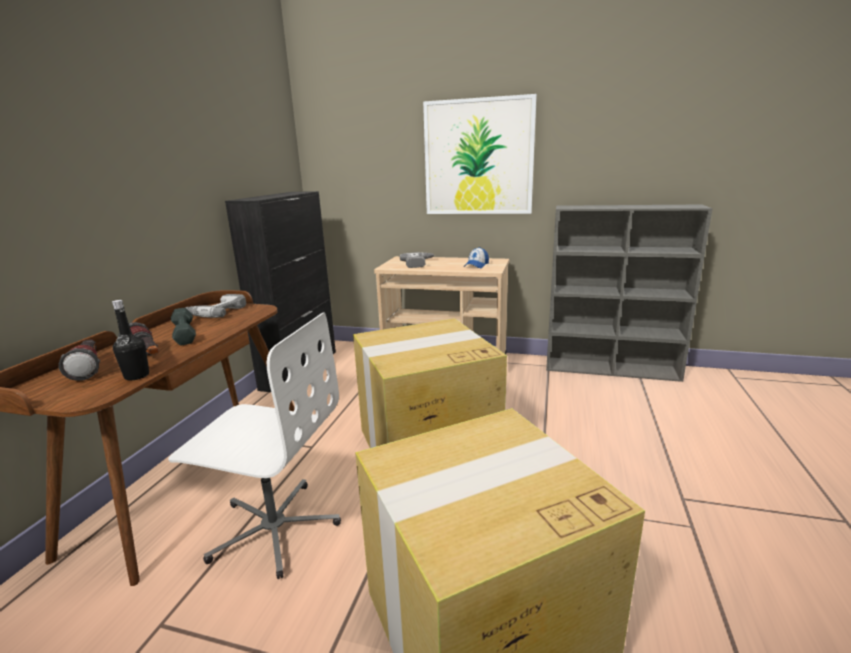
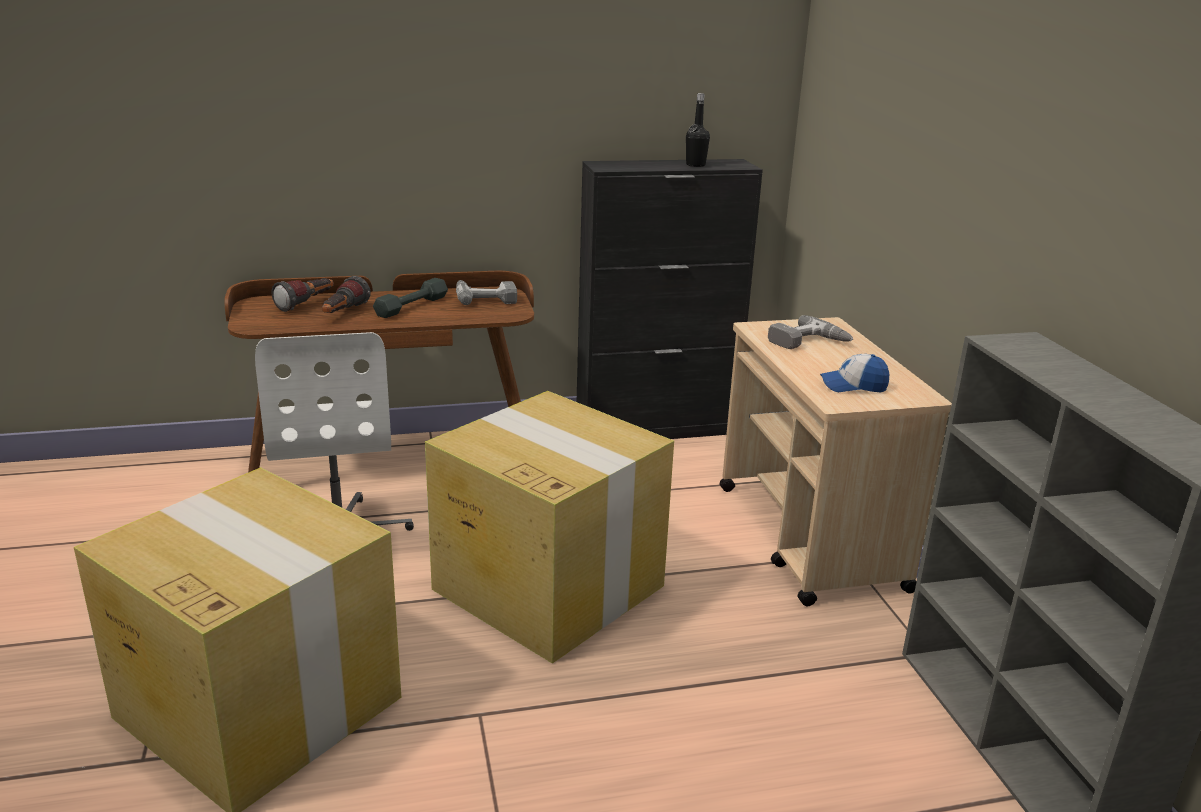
camera: 60 degrees right, 5 degrees up
black bottle [112,300,149,380] -> black bottle moved to [686,93,710,167]
picture [423,94,537,214] -> none

